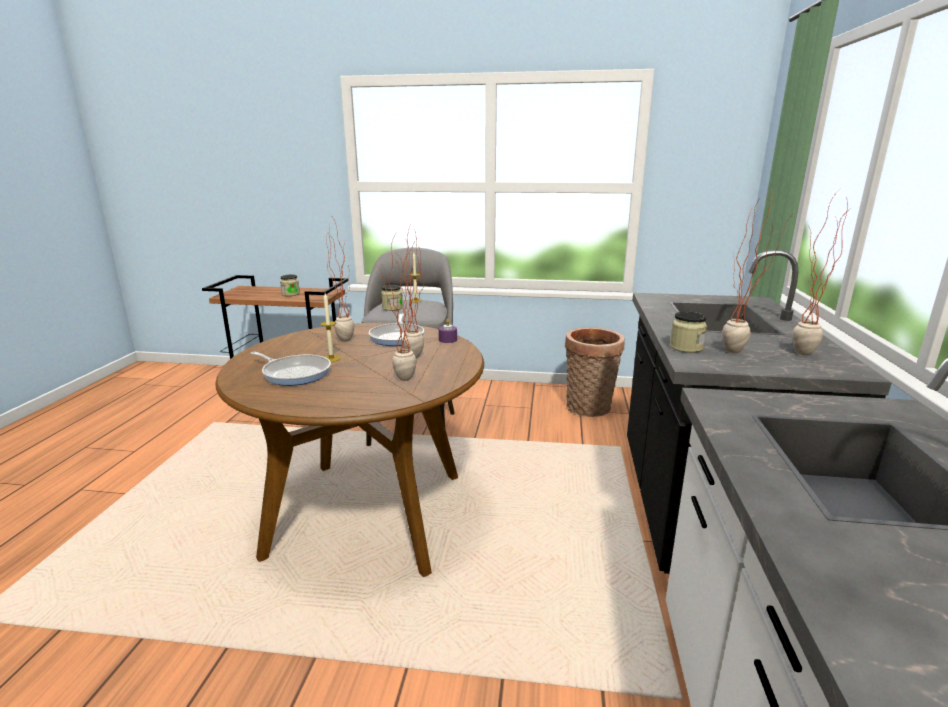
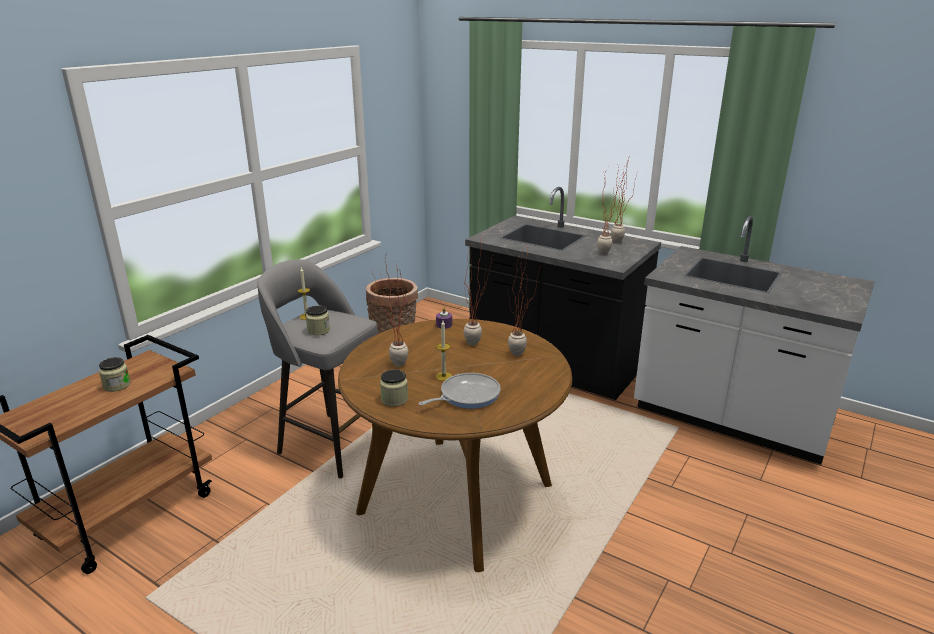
camera: 65 degrees left, 5 degrees up
frying pan [369,314,424,346] -> none
jar [670,312,707,353] -> jar moved to [380,369,408,407]

